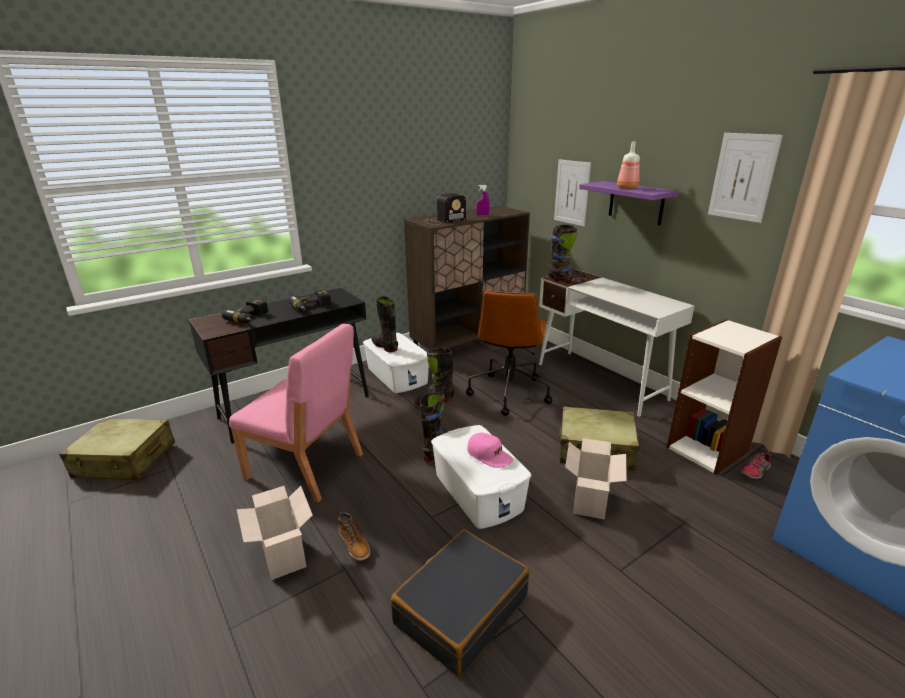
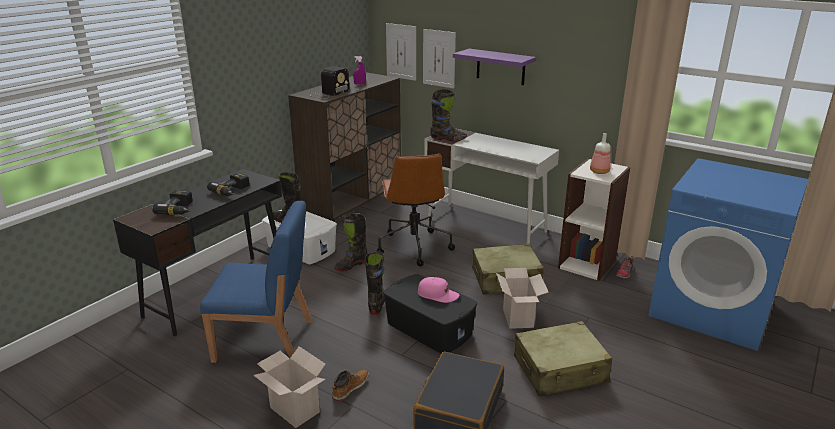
camera: 20 degrees left, 0 degrees up
beige suitcase [60,418,175,480] -> beige suitcase moved to [514,321,612,397]
pink chair [229,324,363,502] -> blue chair [200,201,313,363]
boot [338,512,370,561] -> boot turned 90 degrees counterclockwise [332,370,369,401]
white storage box [431,425,531,529] -> black storage box [383,274,478,353]
bottle [617,142,640,189] -> bottle moved to [590,133,611,174]
picture [708,133,783,223] -> picture moved to [386,23,416,81]

